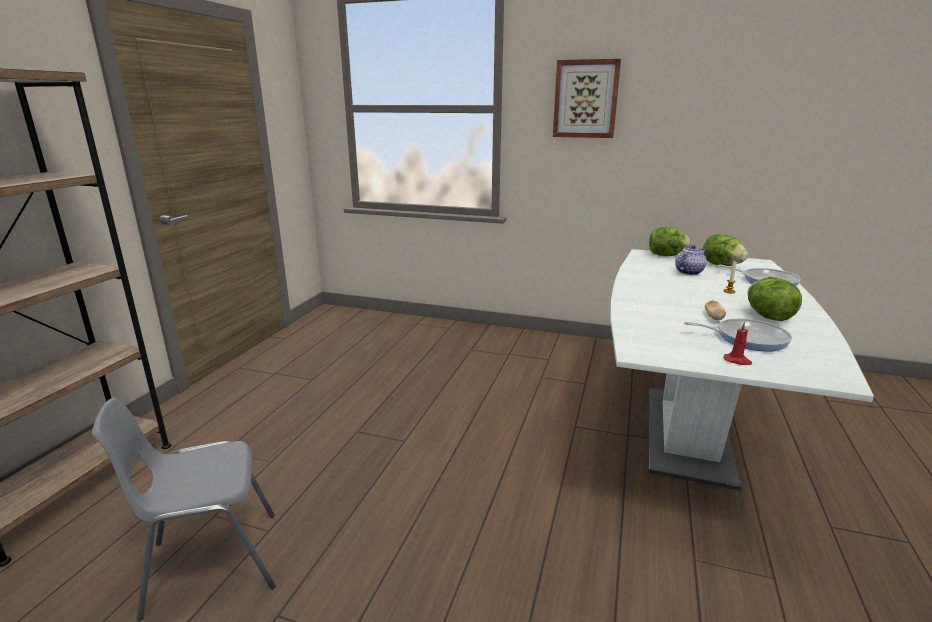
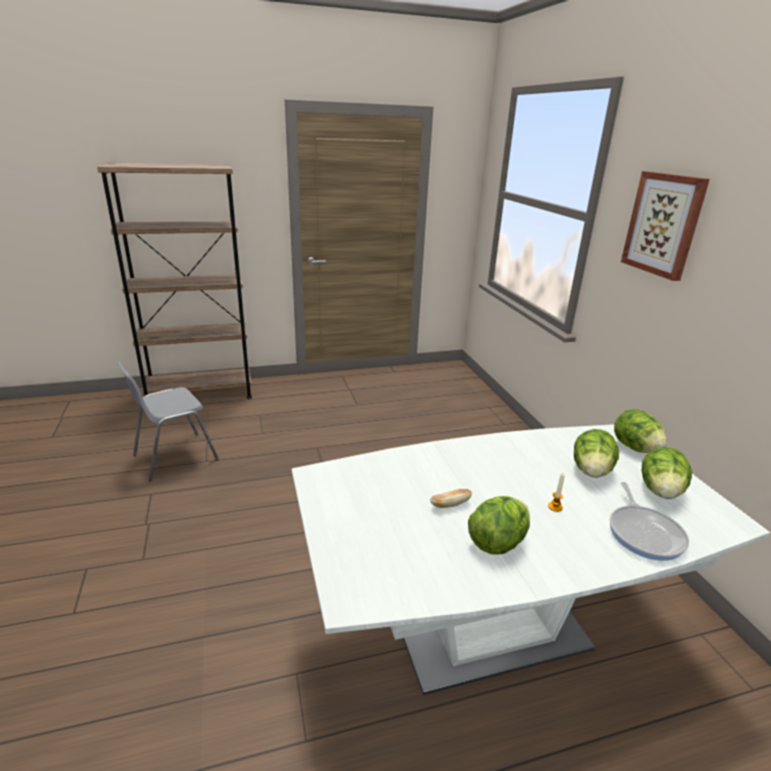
camera: 55 degrees right, 5 degrees up
grey chair [92,398,275,621] -> grey chair turned 75 degrees counterclockwise [117,362,219,481]
teapot [675,245,707,275] -> lettuce [574,429,619,478]
frying pan [684,318,792,352] -> none
red candle [724,322,752,365] -> none

